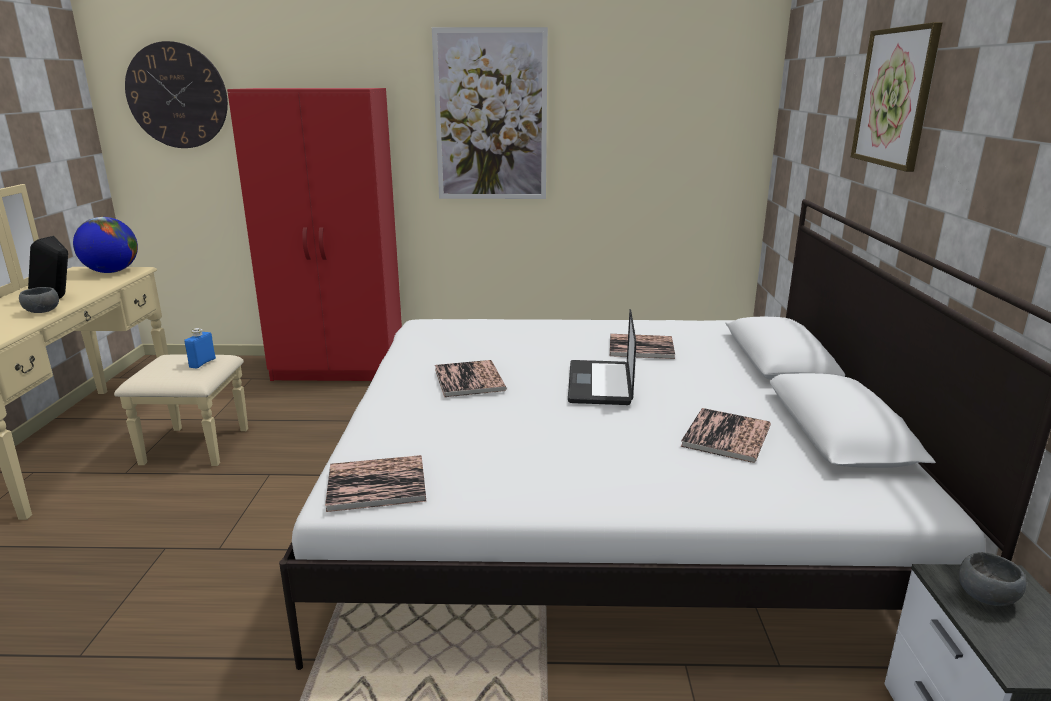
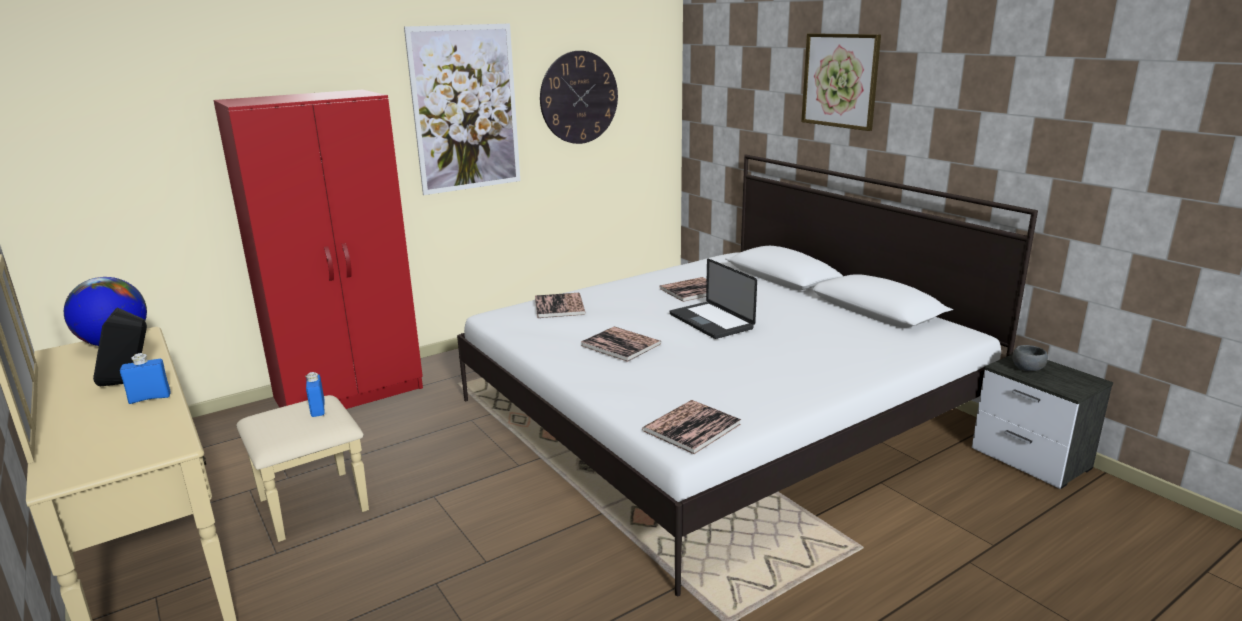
camera: 35 degrees left, 0 degrees up
grey bowl [19,287,59,313] -> blue bottle [120,353,171,404]
wall clock [125,41,228,148] -> wall clock moved to [540,51,618,144]
book [680,408,771,463] -> book moved to [535,293,586,318]

